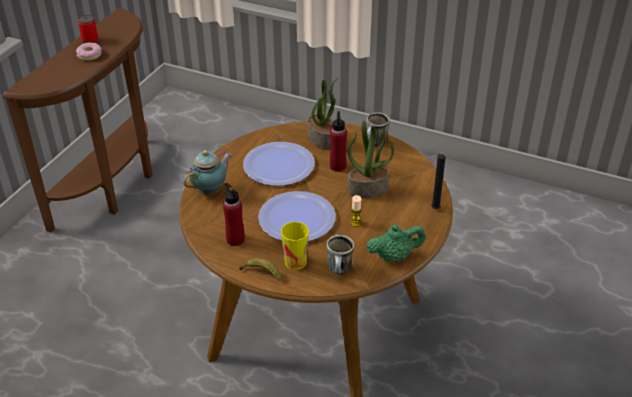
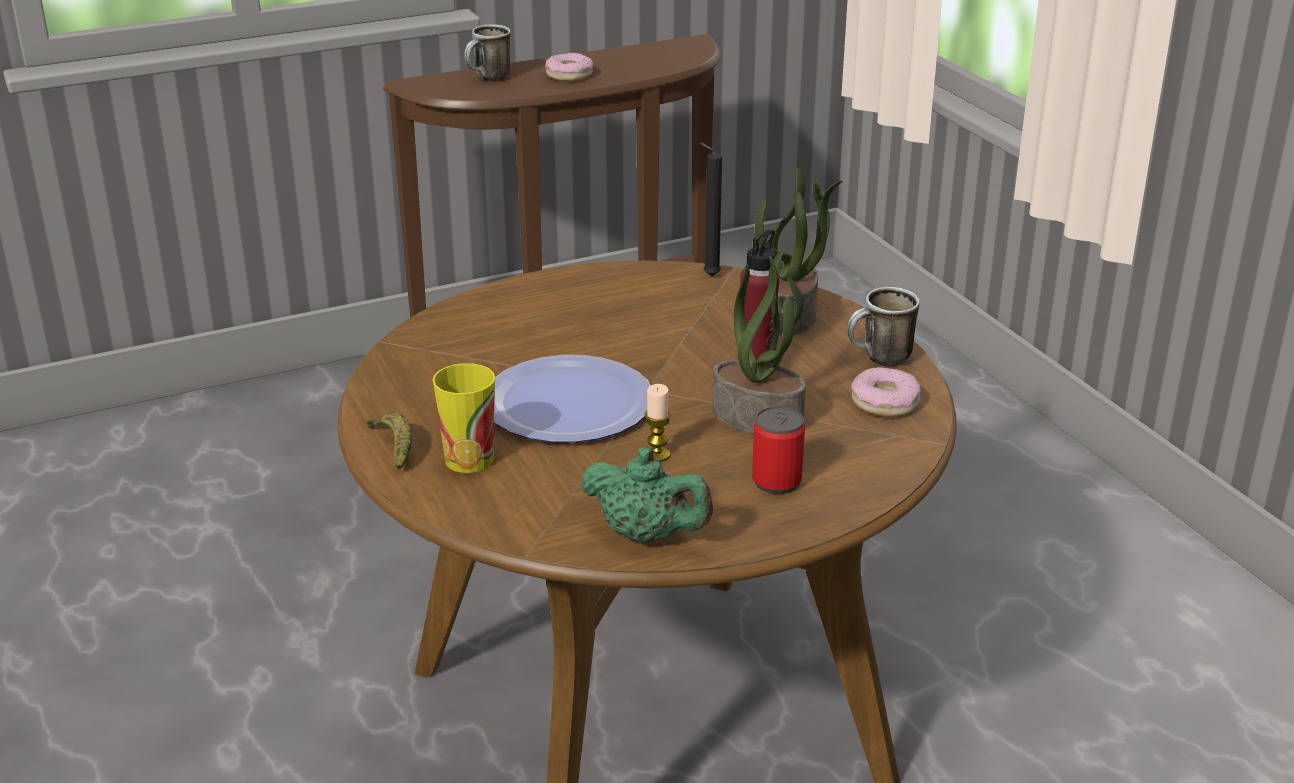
camera: 40 degrees right, 10 degrees down
can [78,15,98,43] -> can moved to [752,406,805,494]
teapot [184,150,232,195] -> none
red bottle [223,183,245,246] -> none
plate [243,142,315,186] -> none
mug [327,235,354,275] -> mug moved to [464,24,511,82]
black candle [431,153,446,209] -> black candle moved to [700,142,722,276]
none -> donut [851,367,921,417]

